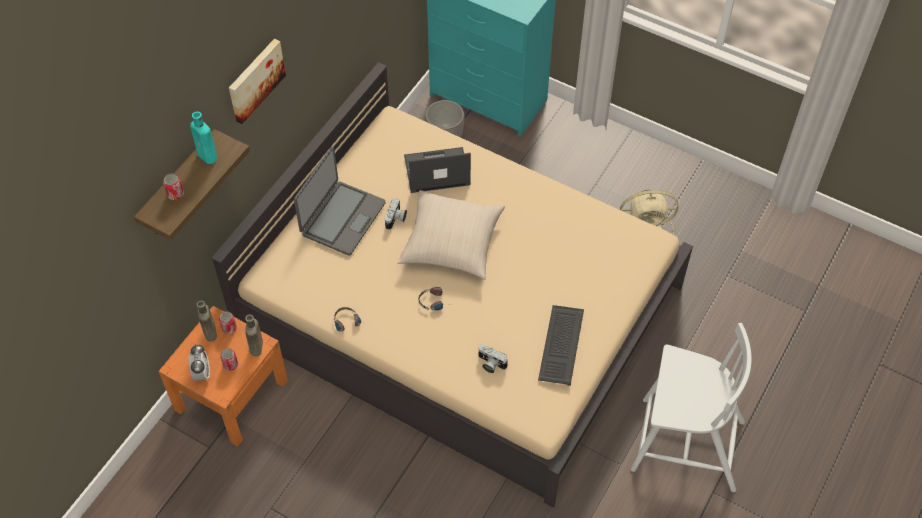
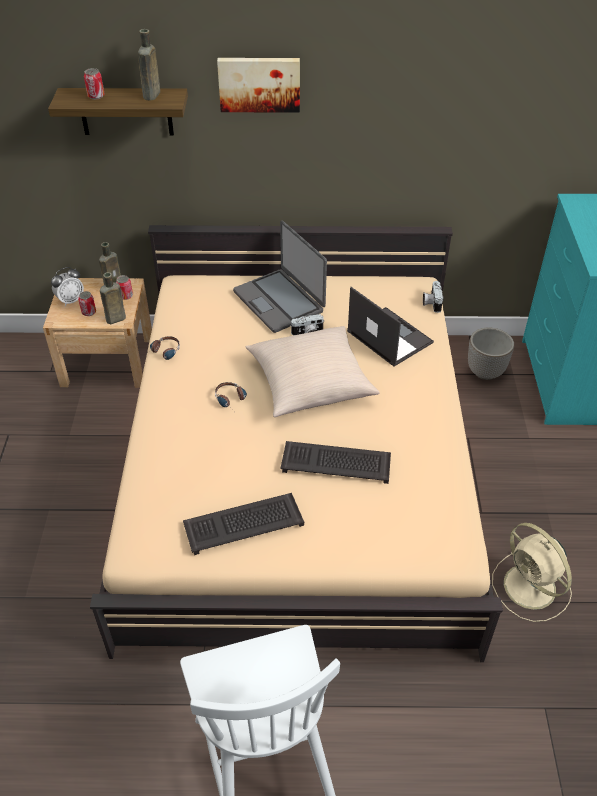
camera: 60 degrees right, 10 degrees down
orange nightstand [159,306,288,447] -> beige nightstand [43,278,152,388]
turquoise bottle [190,112,217,164] -> brown bottle [138,29,160,101]
laptop [294,146,386,256] -> laptop turned 60 degrees clockwise [233,221,327,333]
camera [478,344,508,373] -> camera moved to [423,281,444,313]
none -> keyboard [280,441,391,484]

